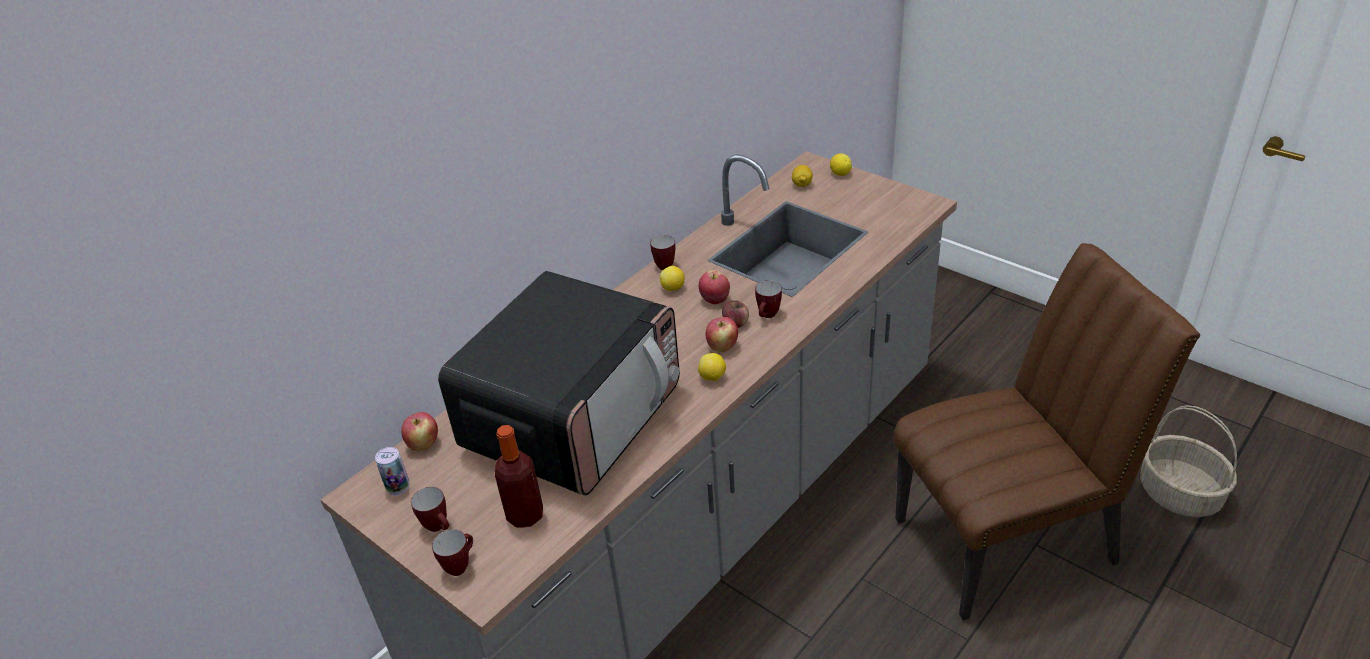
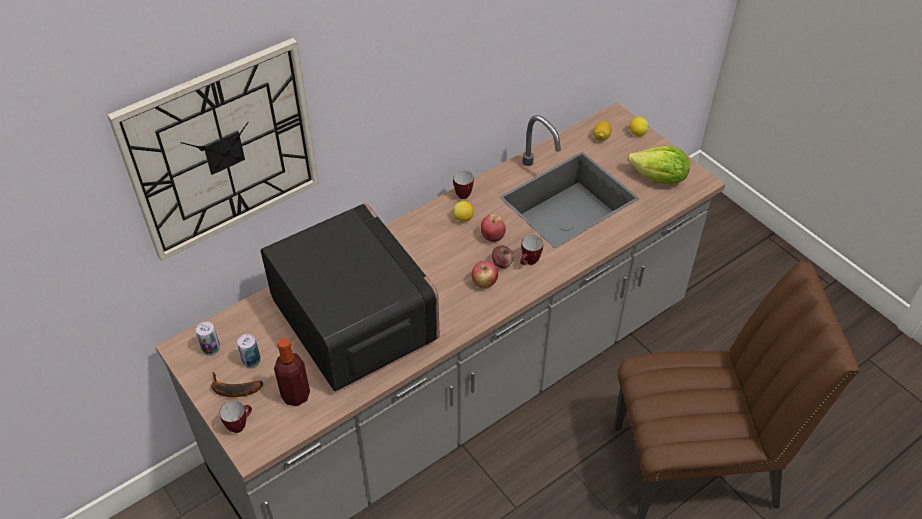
camera: 10 degrees right, 10 degrees up
apple [401,412,438,451] -> none
mug [411,487,449,532] -> banana [211,372,263,397]
microwave [438,271,680,496] -> microwave turned 75 degrees counterclockwise [261,203,440,391]
lemon [698,353,726,381] -> none
basket [1140,405,1237,517] -> none
none -> wall clock [107,38,319,261]
none -> can [237,334,261,369]
none -> lettuce [628,146,690,184]

